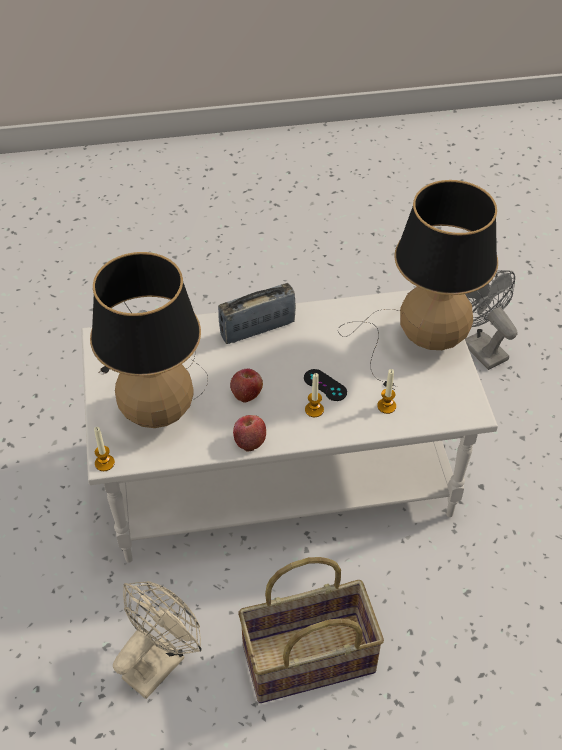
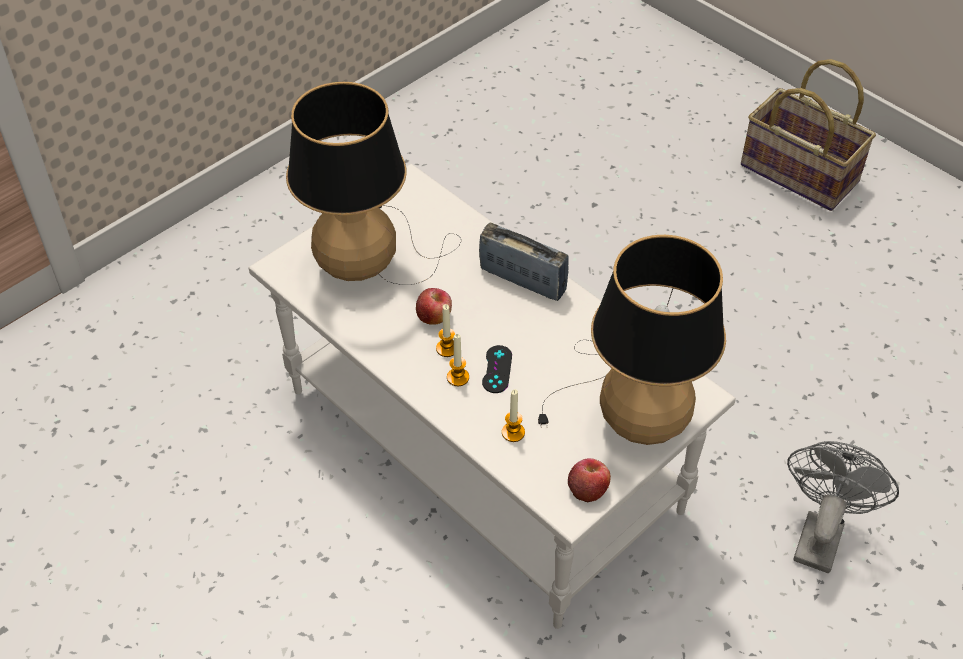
camera: 55 degrees right, 0 degrees up
candle [94,427,115,471] -> candle moved to [436,304,455,357]
beige fan [113,581,202,699] -> none
apple [233,415,266,452] -> apple moved to [568,458,611,502]
basket [238,557,384,703] -> basket moved to [741,59,876,211]

